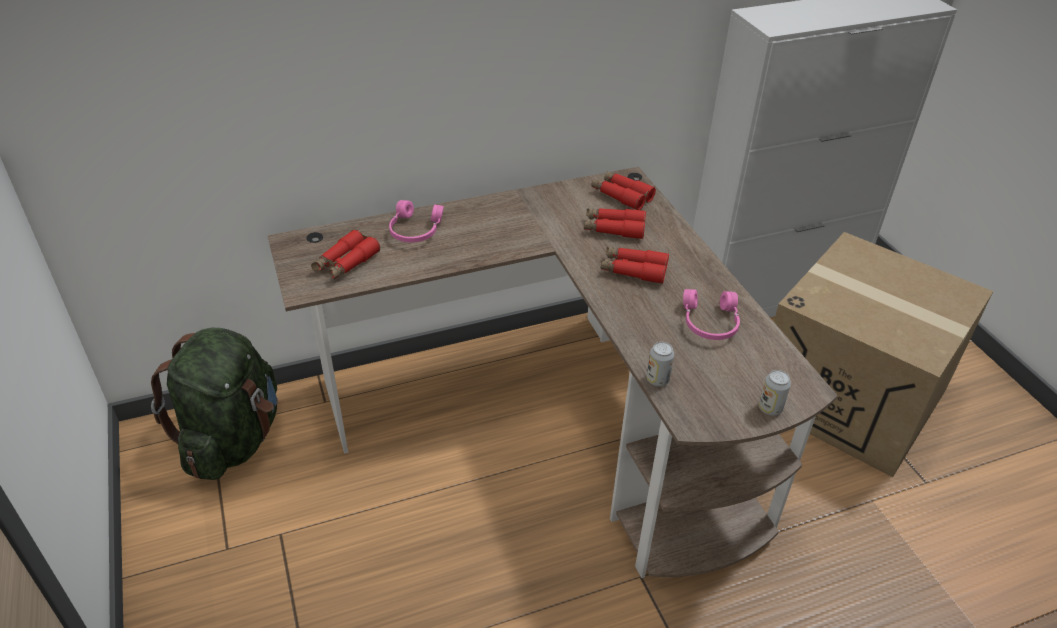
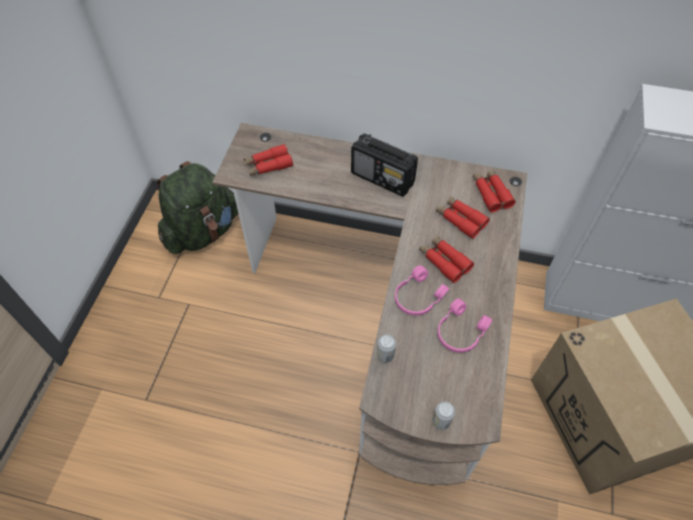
camera: 35 degrees right, 15 degrees up
pink headphones [389,200,444,243] -> pink headphones moved to [395,265,450,316]
none -> radio [351,134,418,197]

